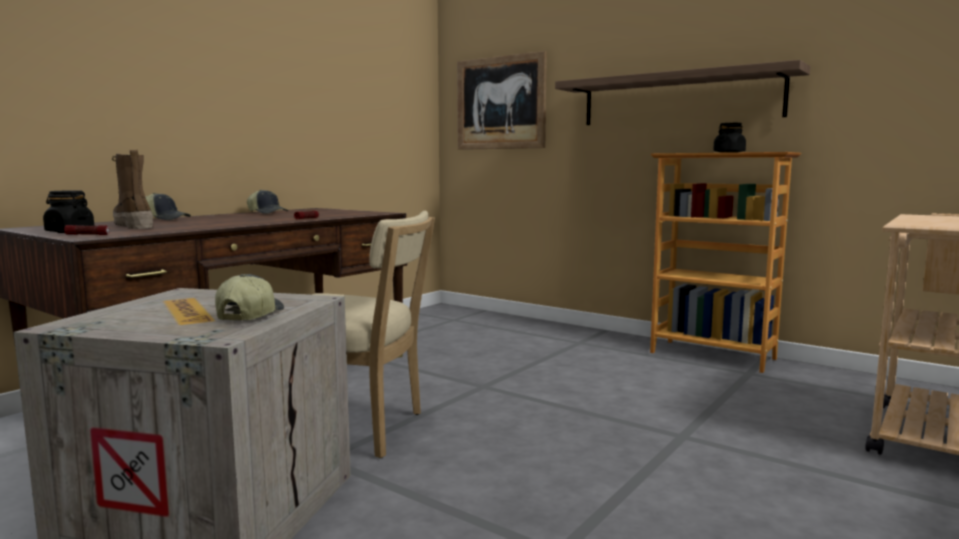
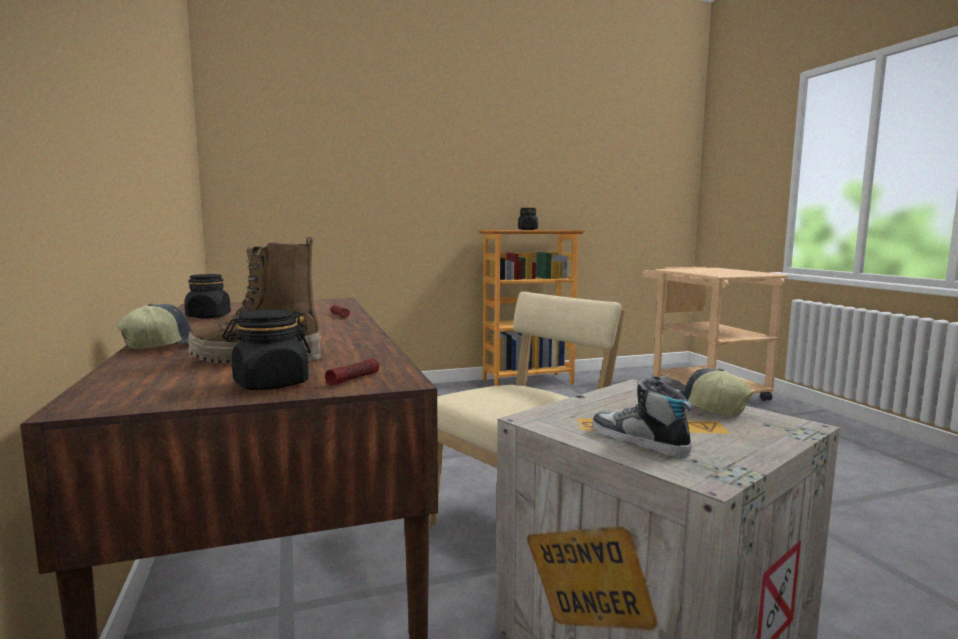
camera: 55 degrees left, 0 degrees up
cap [247,190,288,214] -> black jar [184,274,231,319]
picture [457,51,547,150] -> none
shelf [555,60,810,125] -> none
none -> shoe [592,378,692,458]

